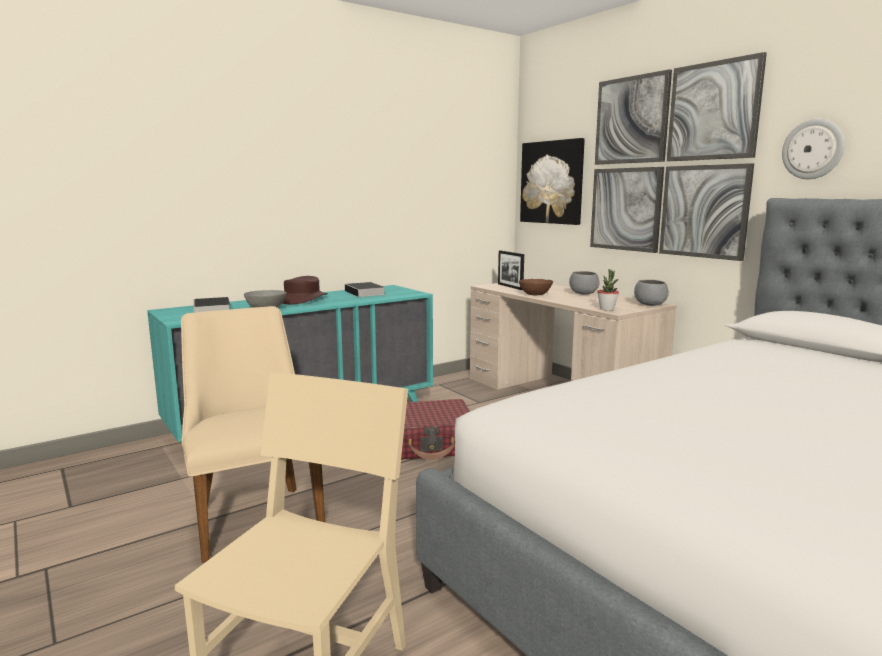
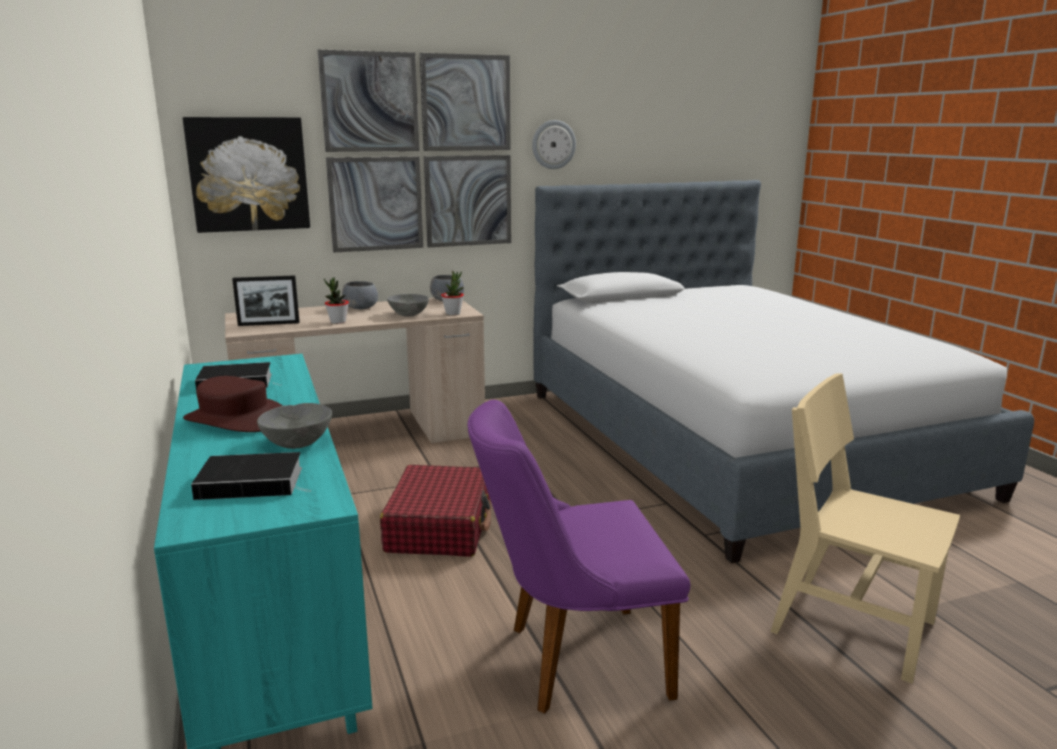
camera: 75 degrees left, 5 degrees up
beige chair [181,306,325,563] -> purple chair [468,400,690,714]
brown bowl [519,279,553,295] -> potted plant [324,278,349,324]
none -> grey bowl [387,294,429,316]

